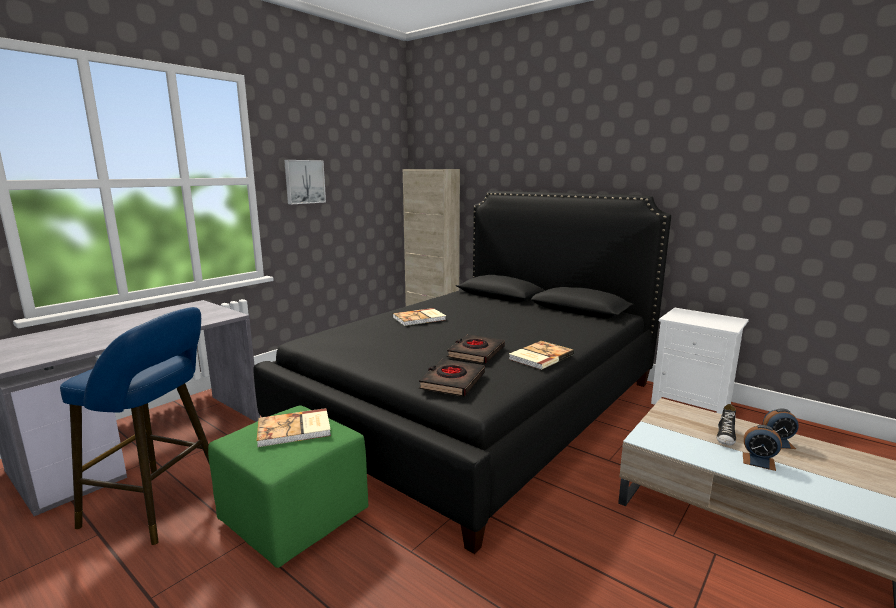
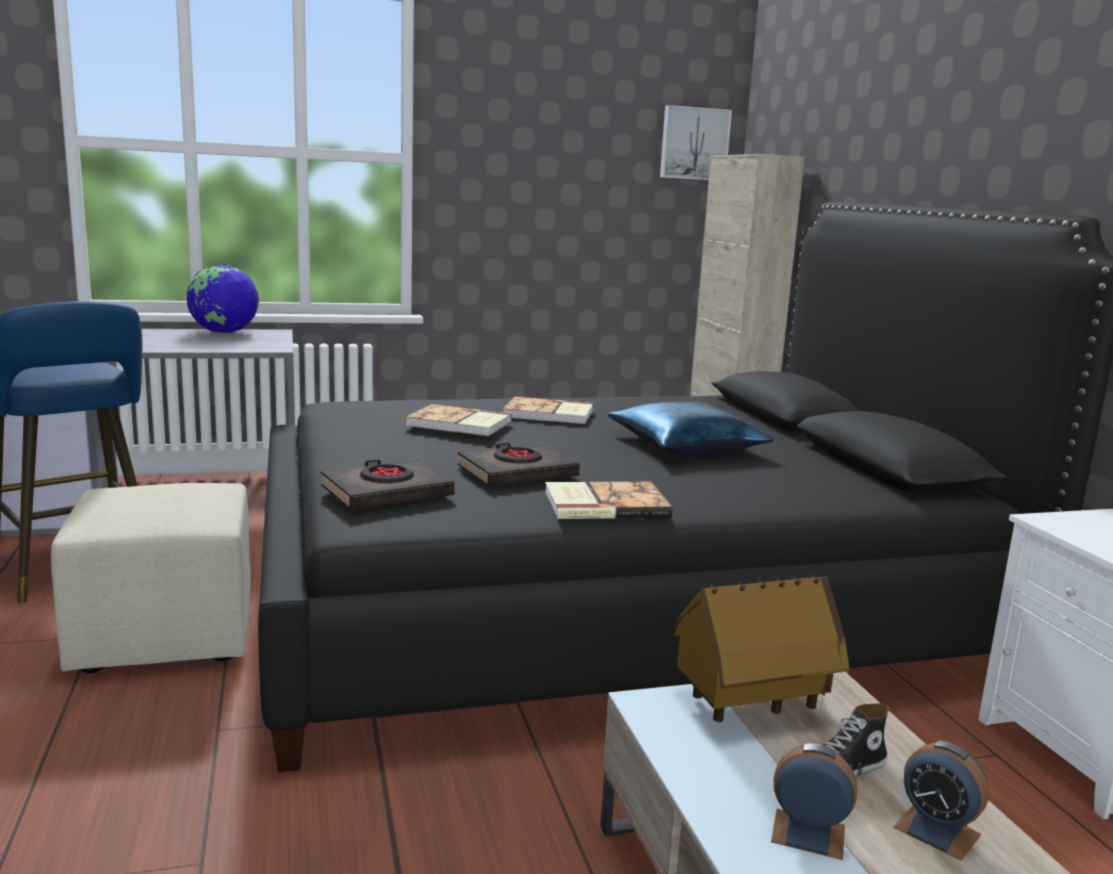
camera: 35 degrees right, 0 degrees up
green ottoman [208,405,368,568] -> beige ottoman [51,483,251,673]
book [257,408,331,447] -> book moved to [405,404,512,436]
picture [284,160,326,204] -> picture moved to [660,105,732,180]
alarm clock [743,425,782,471] -> alarm clock turned 135 degrees clockwise [771,743,857,860]
none -> globe [187,264,259,333]
none -> blue pillow [607,402,774,455]
none -> toy house [671,575,850,722]

